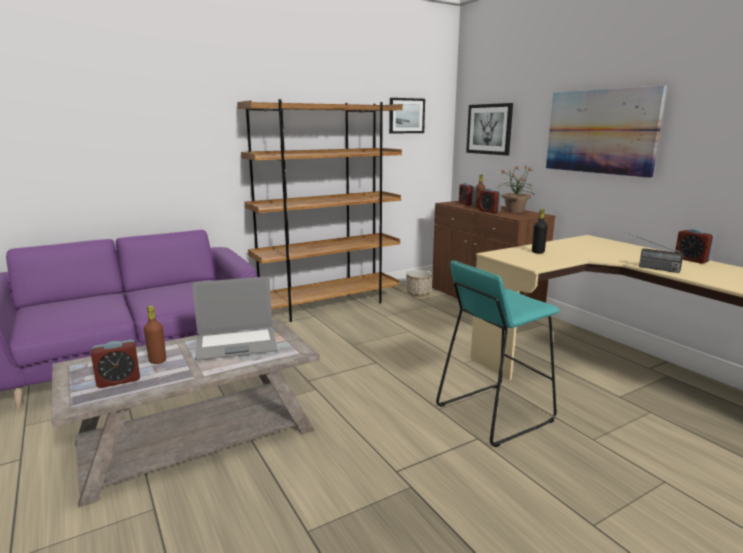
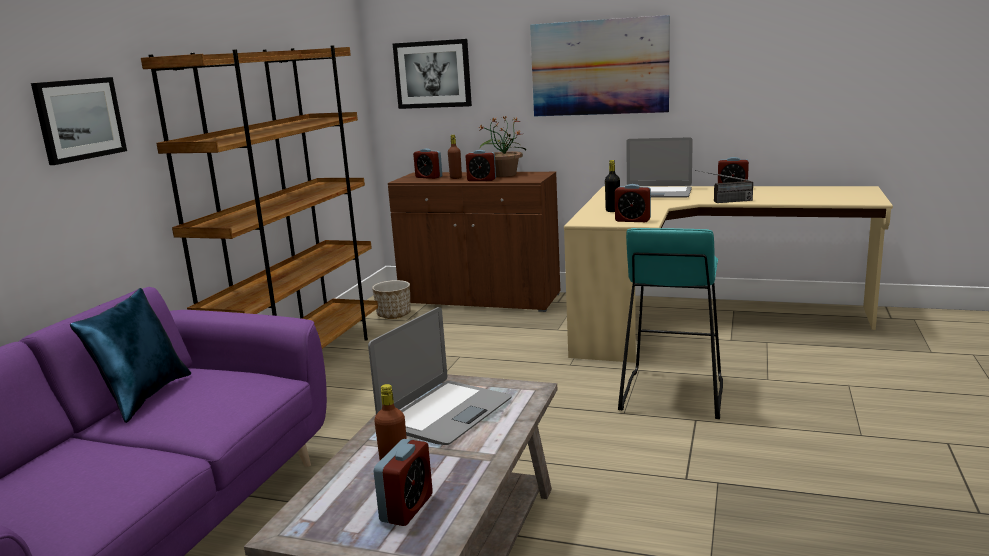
camera: 40 degrees left, 0 degrees up
picture [389,98,425,134] -> picture moved to [31,77,127,165]
none -> blue pillow [70,288,191,423]
none -> alarm clock [615,184,651,222]
none -> laptop [626,137,693,198]

